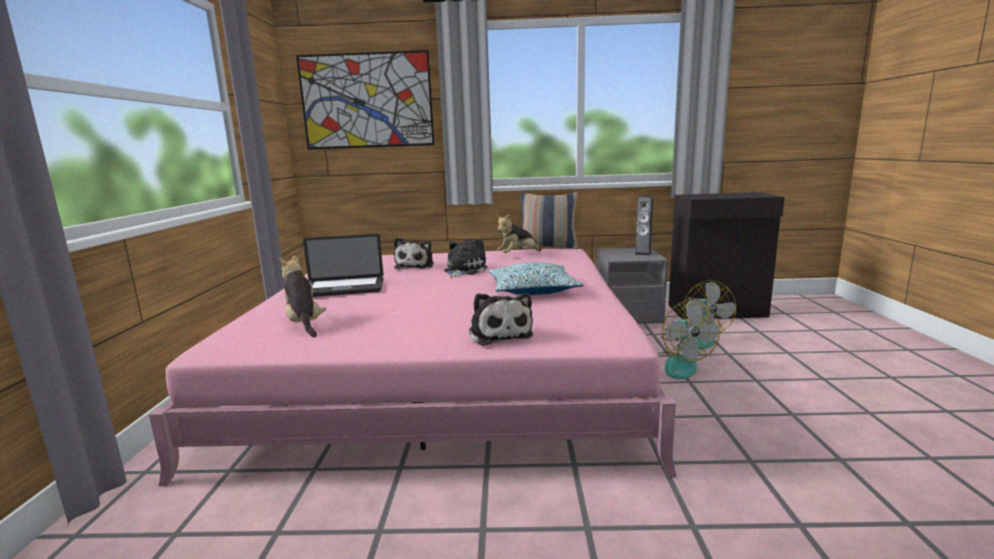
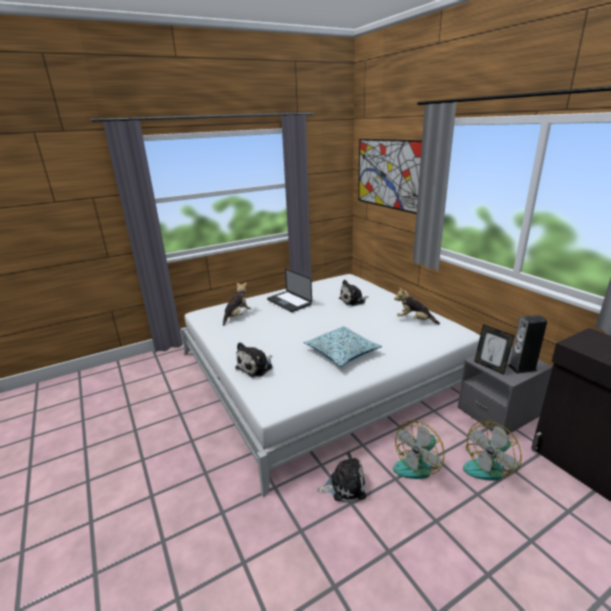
camera: 60 degrees right, 10 degrees up
pink bed [149,248,677,486] -> white bed [180,274,480,497]
plush toy [444,239,488,278] -> plush toy moved to [317,452,366,502]
pillow [518,192,579,249] -> none
none -> picture frame [474,324,514,375]

